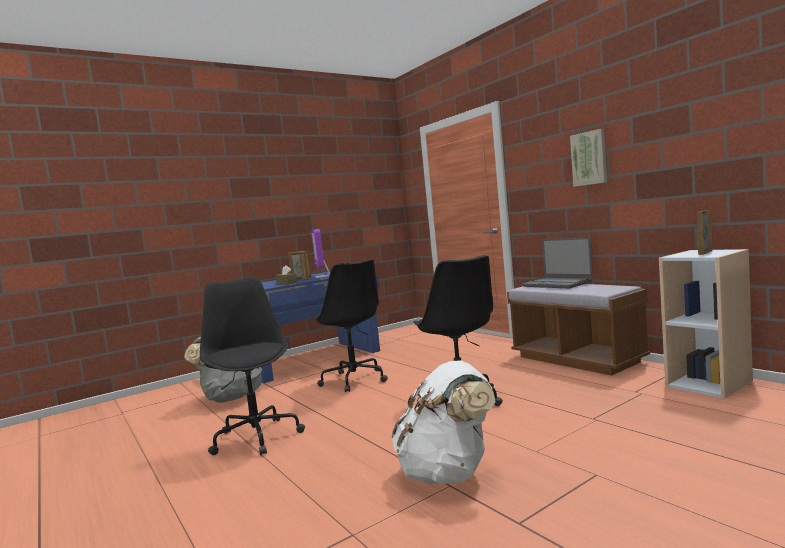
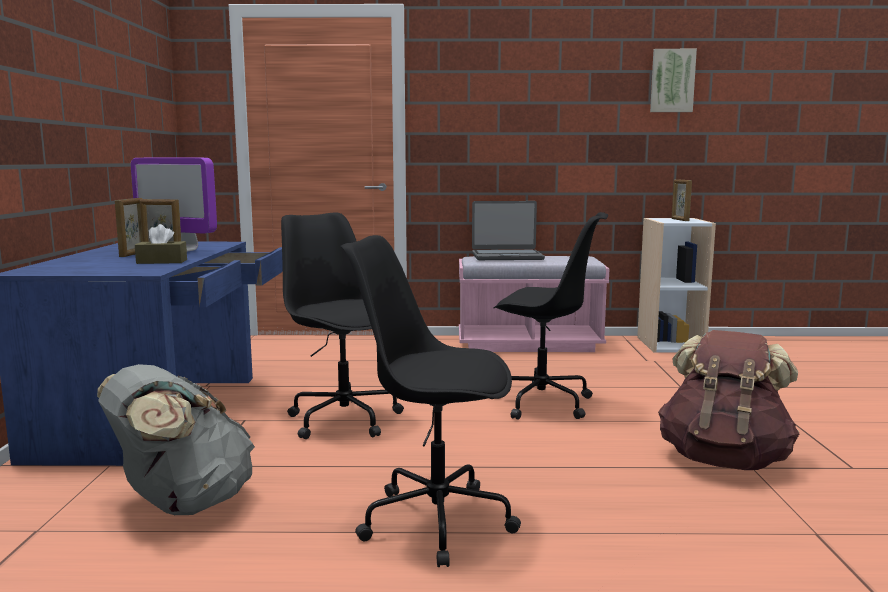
camera: 55 degrees left, 5 degrees up
black office chair [313,259,388,392] -> black office chair turned 135 degrees counterclockwise [281,213,404,439]
white backpack [392,360,496,484] -> brown backpack [658,330,800,470]
brown bench [507,284,650,376] -> pink bench [459,256,609,352]
picture [570,129,607,187] -> picture moved to [650,49,697,112]

